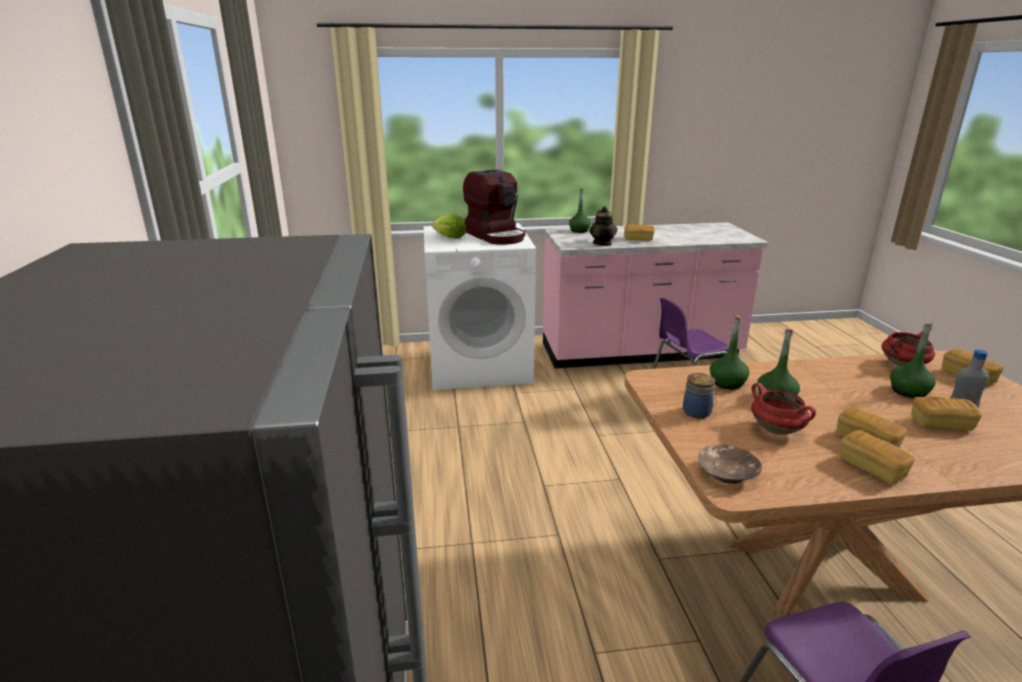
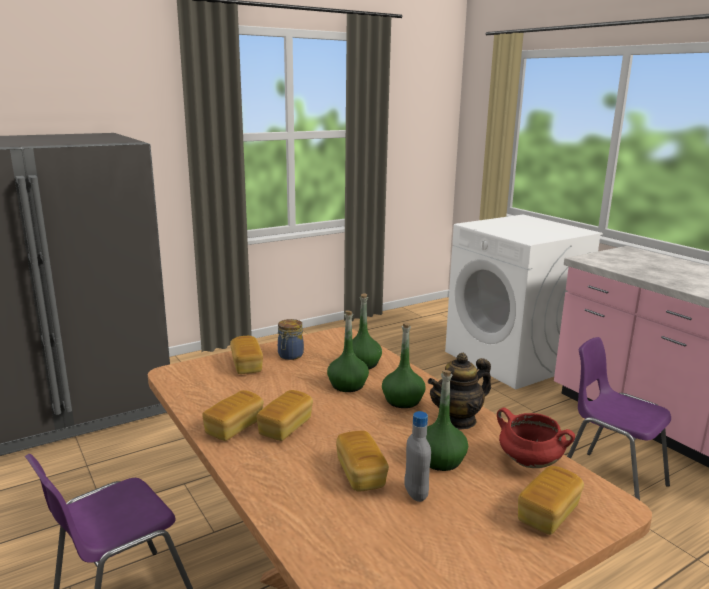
camera: 65 degrees right, 5 degrees down
lettuce [432,214,466,239] -> none
coffee machine [463,170,525,245] -> none
green bottle [569,189,591,233] -> green bottle moved to [382,322,425,408]
teapot [589,206,617,246] -> teapot moved to [428,353,491,430]
bread [624,224,655,241] -> bread moved to [230,336,263,374]
brown bowl [698,445,762,484] -> none
red cooking pot [751,383,816,435] -> none

